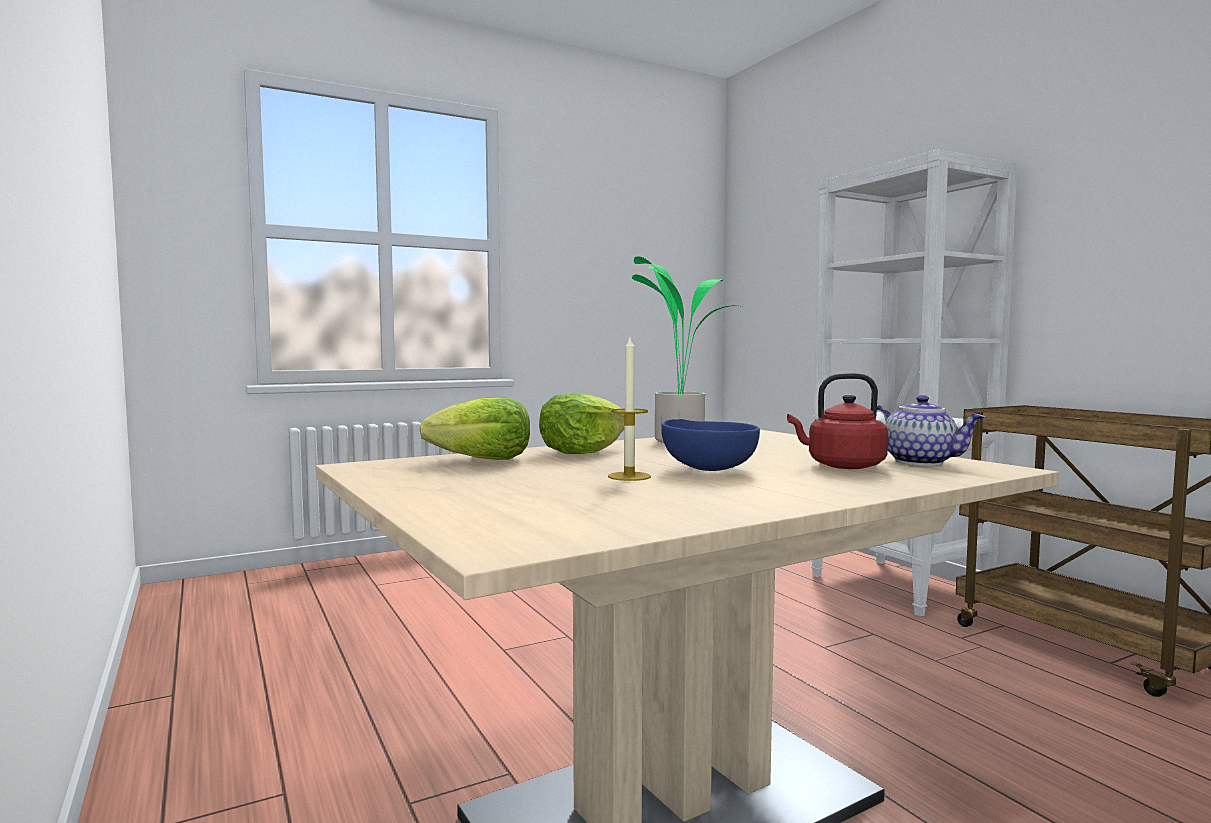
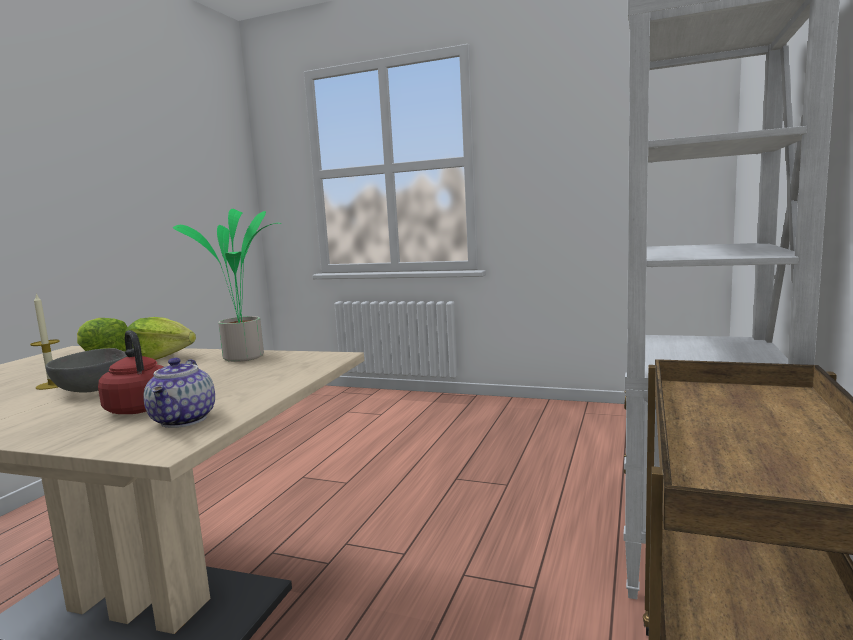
camera: 50 degrees right, 5 degrees up
blue bowl [661,419,760,471] -> grey bowl [45,348,127,393]

